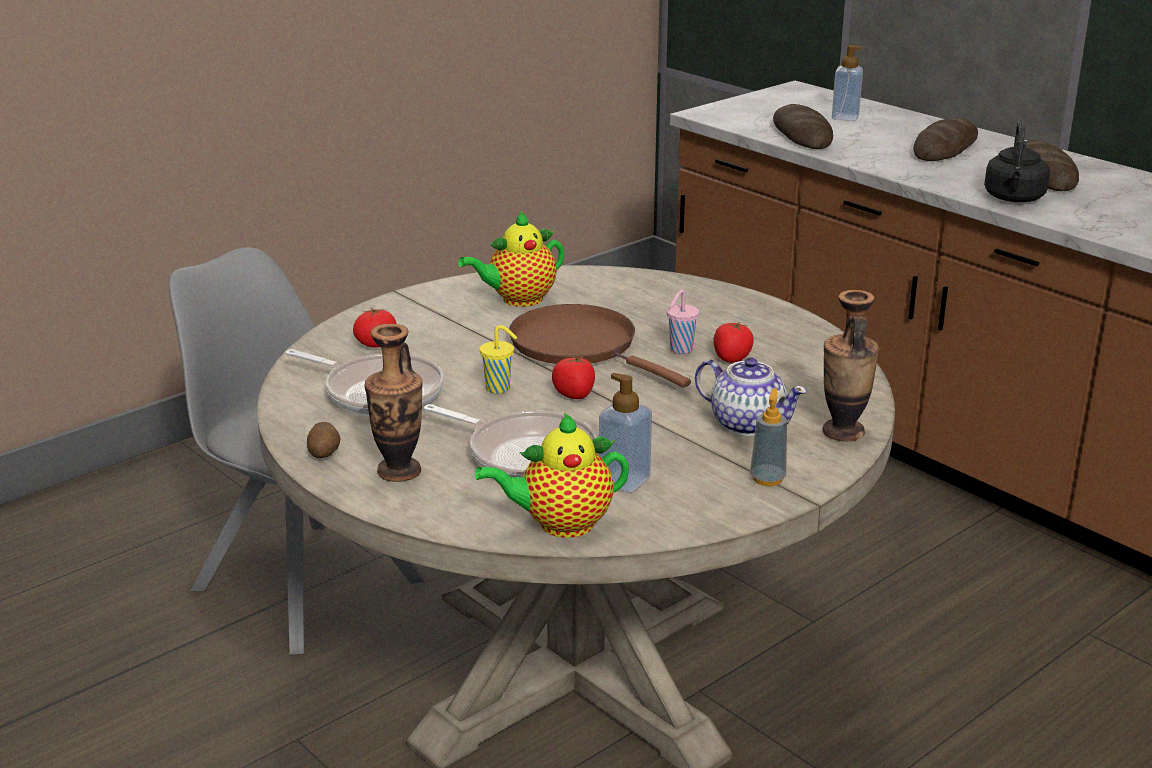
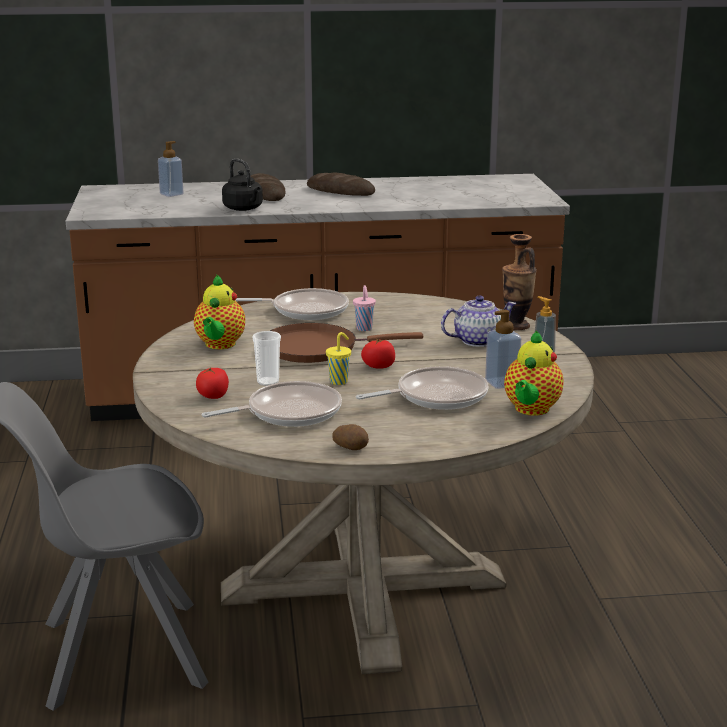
camera: 55 degrees left, 5 degrees down
vase [364,324,423,482] -> none
tomato [713,321,754,363] -> none
bread [773,104,833,149] -> none
black kettle [984,121,1050,202] -> black kettle moved to [222,158,263,211]
none -> frying pan [236,288,349,320]
none -> cup [252,331,281,386]

